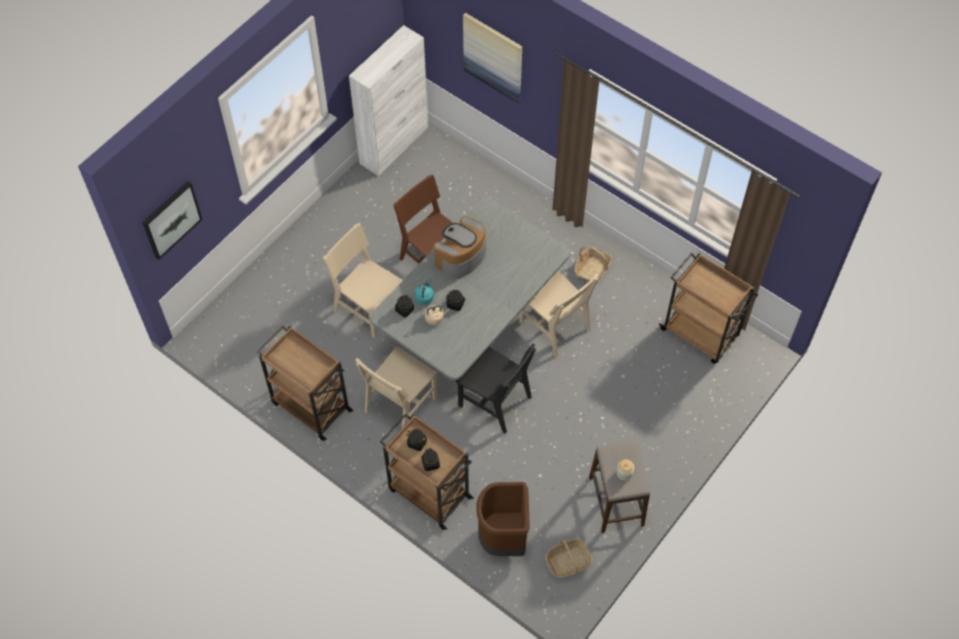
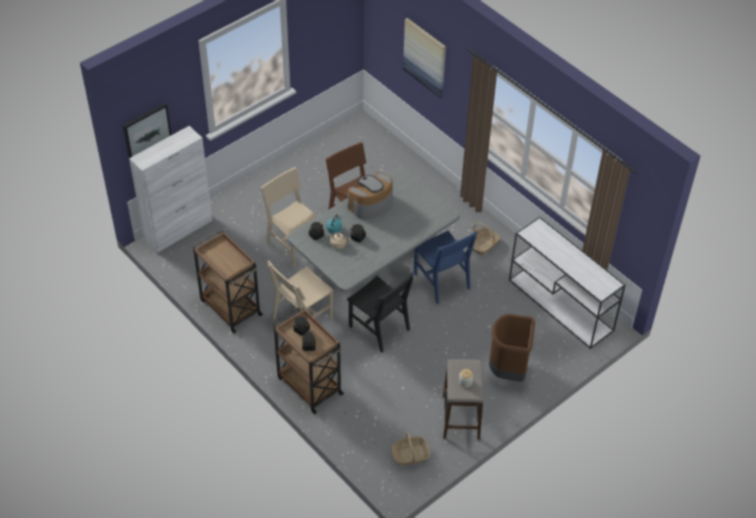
camera: 10 degrees right, 10 degrees down
white cabinet [349,25,428,176] -> white cabinet moved to [129,126,213,253]
brown trash can [477,482,530,556] -> brown trash can moved to [489,314,535,382]
beige chair [519,270,598,357] -> blue chair [414,231,477,304]
brown cart [659,253,758,364] -> white console table [509,217,626,349]

